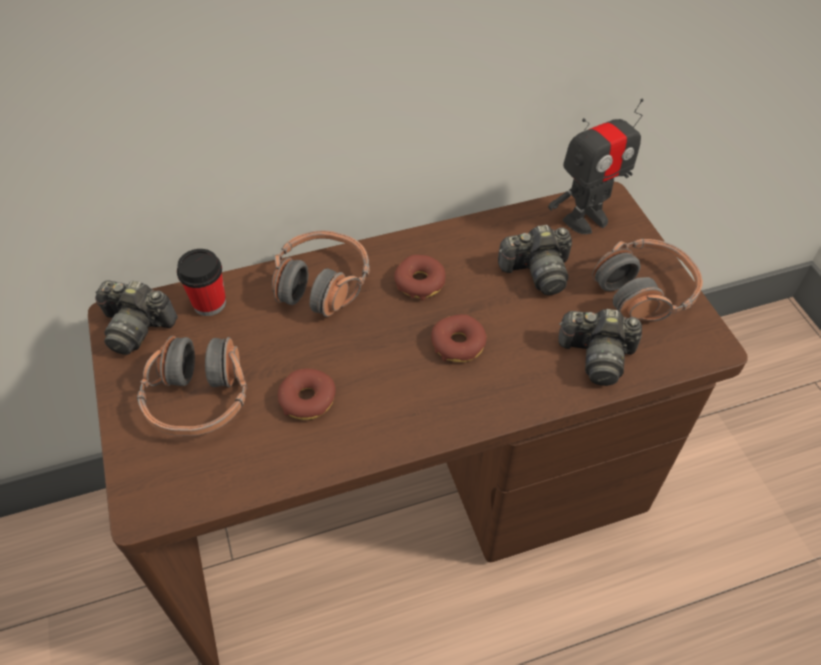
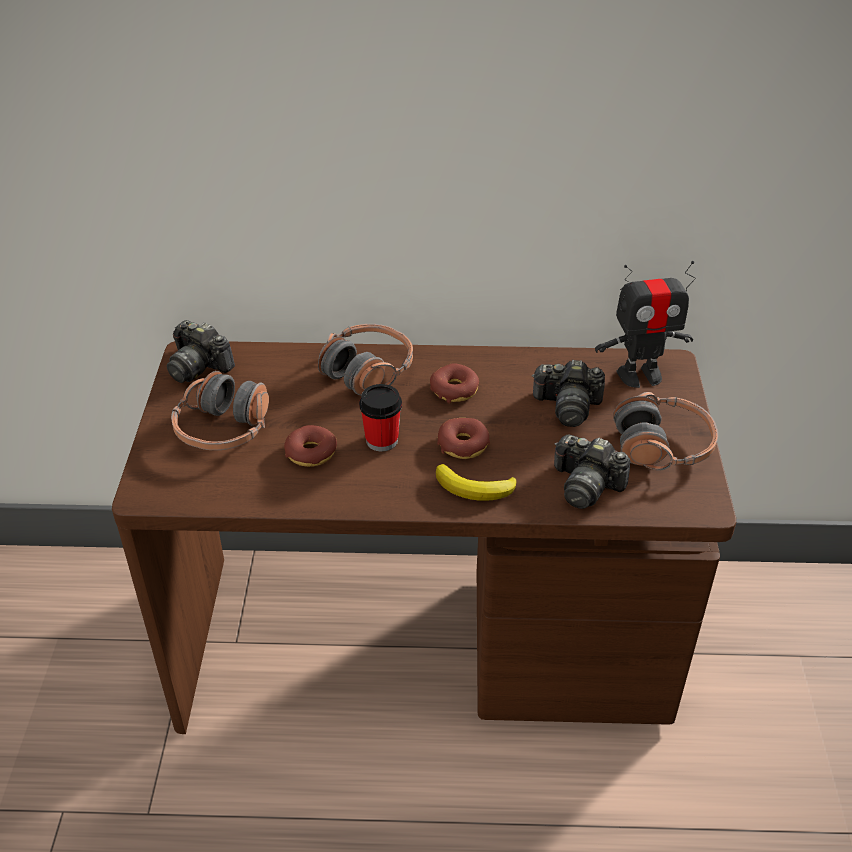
camera: 20 degrees right, 10 degrees down
cup [177,249,226,316] -> cup moved to [359,384,402,452]
none -> banana [436,464,517,501]

